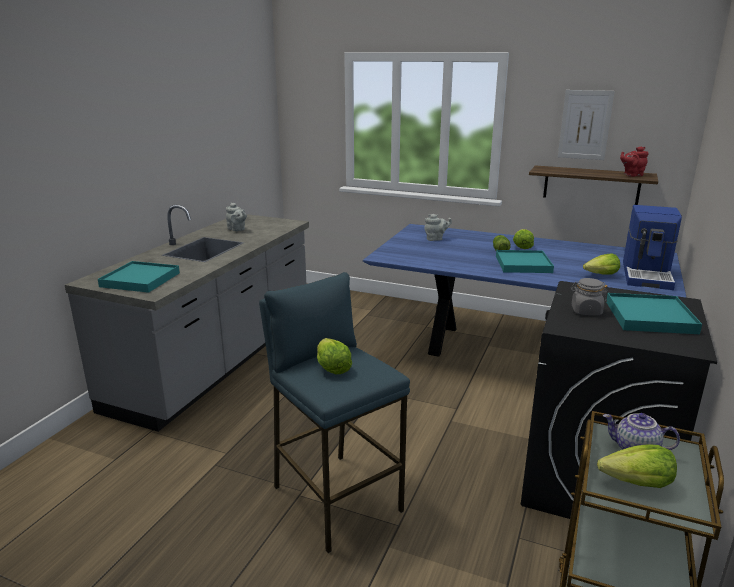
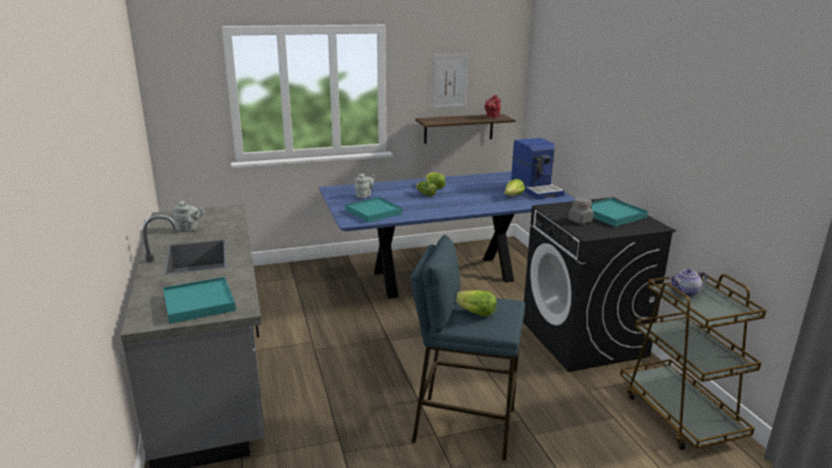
camera: 40 degrees left, 0 degrees up
turquoise tray [496,250,554,273] -> turquoise tray moved to [345,197,403,222]
lettuce [597,444,677,488] -> none

